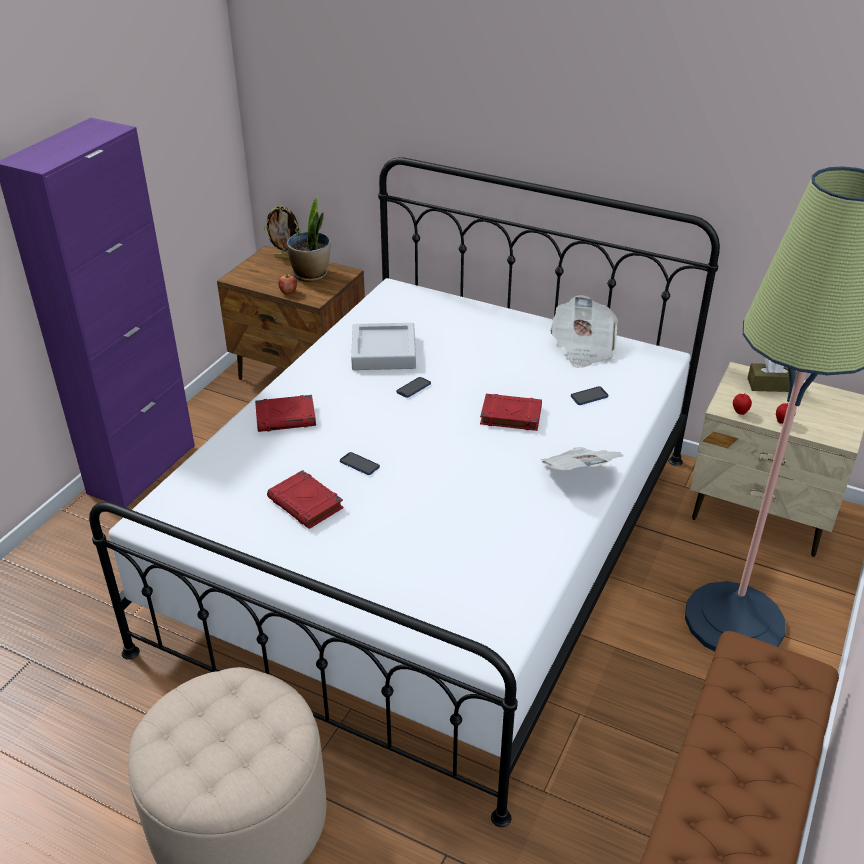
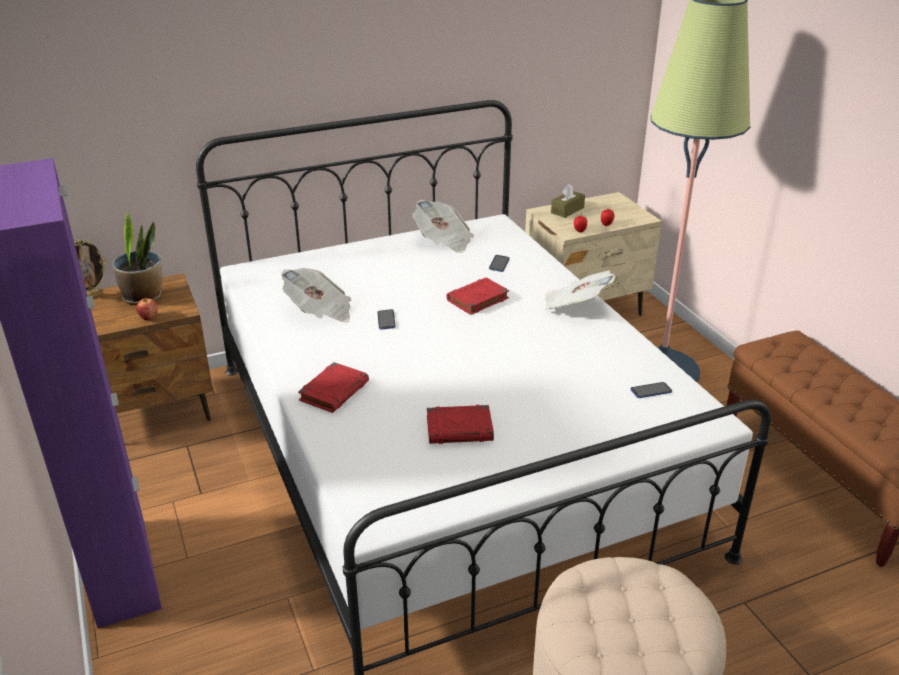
camera: 50 degrees left, 5 degrees down
phone [340,452,380,475] -> phone moved to [631,382,672,398]
grey tray [351,323,416,370] -> newspaper [281,268,351,323]

